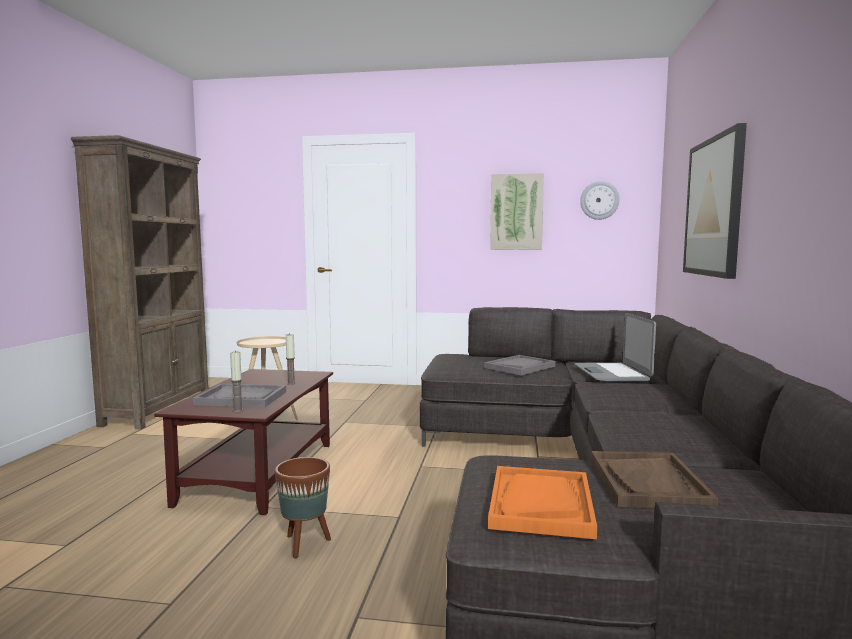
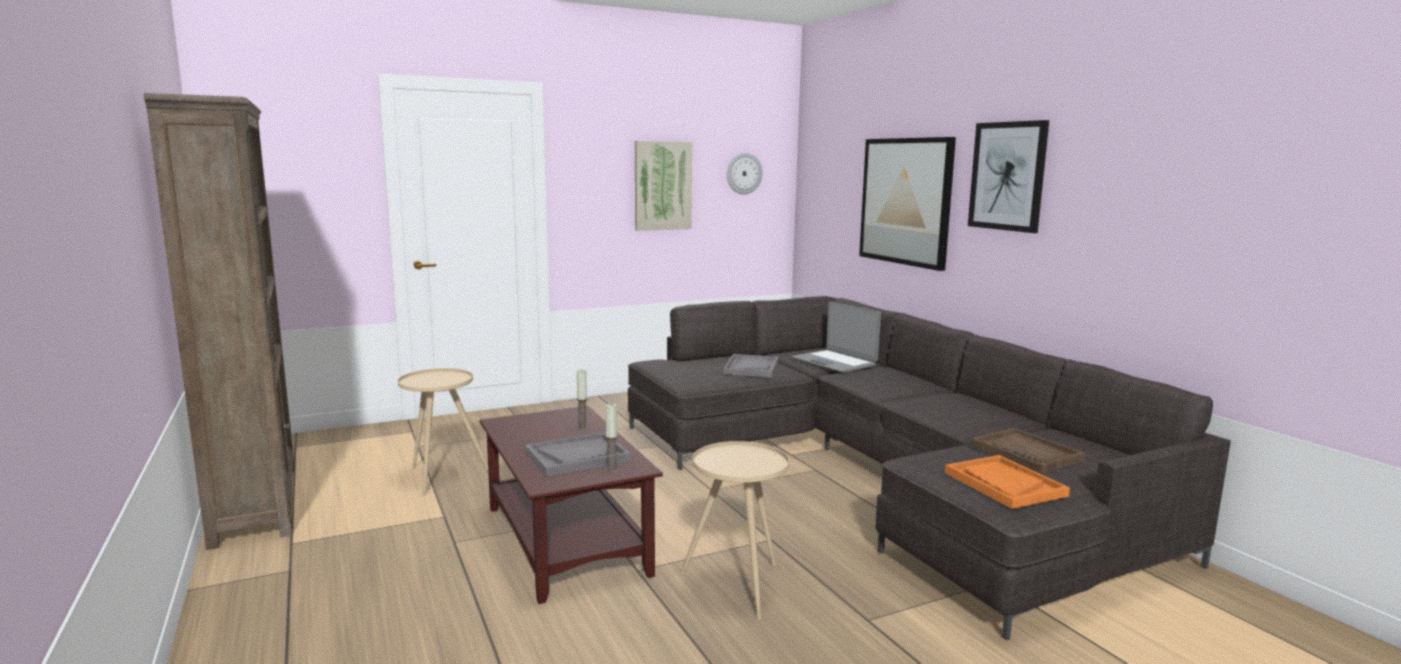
camera: 35 degrees left, 5 degrees up
brown planter [275,457,331,558] -> beige side table [681,441,789,620]
none -> picture [968,120,1049,233]

